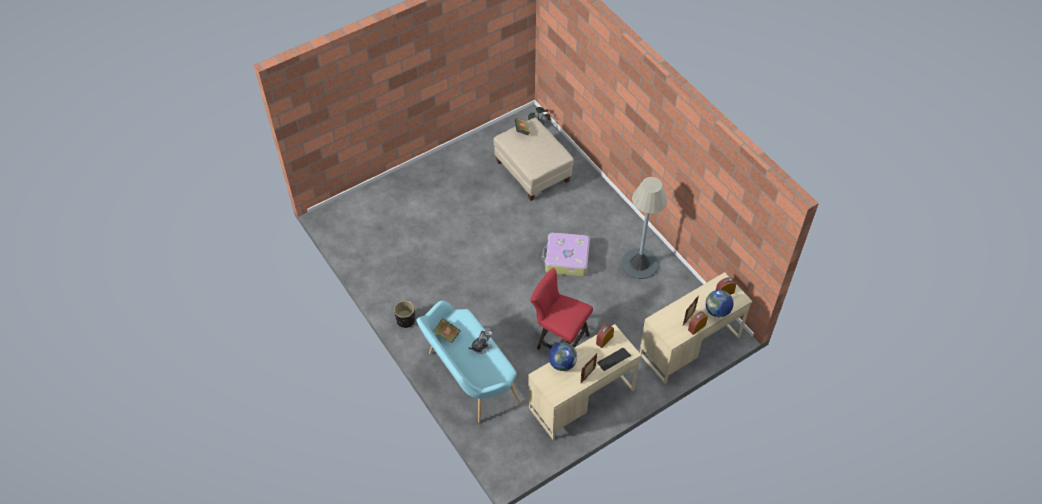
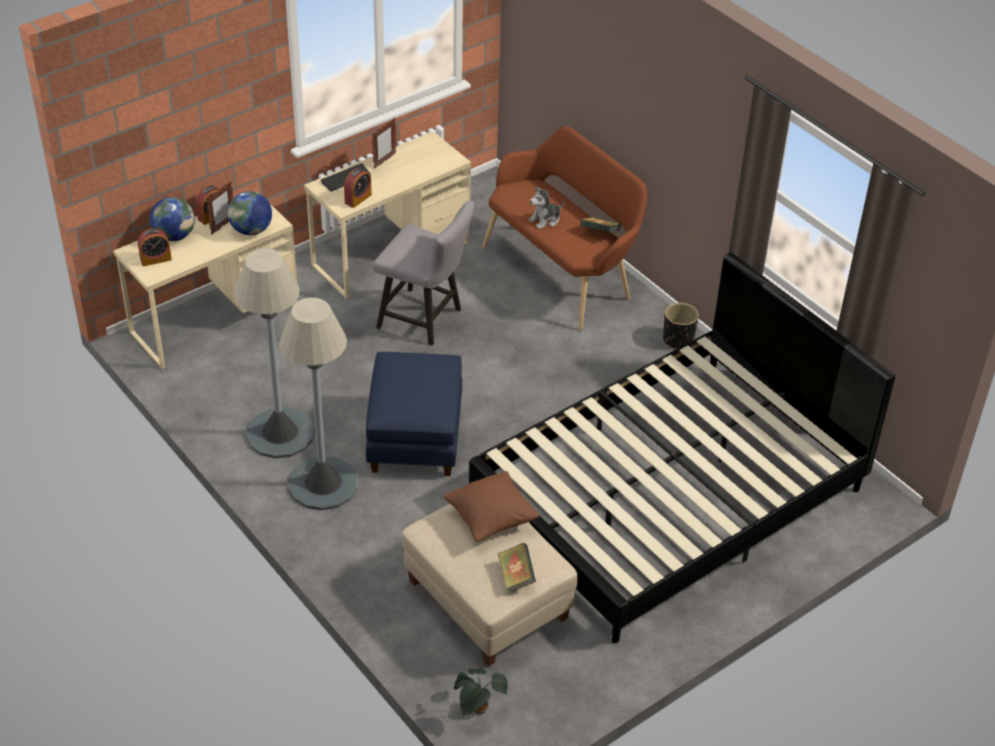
camera: 175 degrees right, 10 degrees down
turquoise bench [417,300,520,423] -> brown bench [482,126,647,331]
red chair [530,268,593,350] -> grey chair [373,201,475,345]
suitcase [542,232,590,276] -> blue ottoman [366,352,462,476]
globe [549,342,577,371] -> globe moved to [228,191,272,235]
none -> grey floor lamp [279,298,358,510]
none -> brown pillow [444,471,539,542]
none -> black bed [469,252,896,643]

